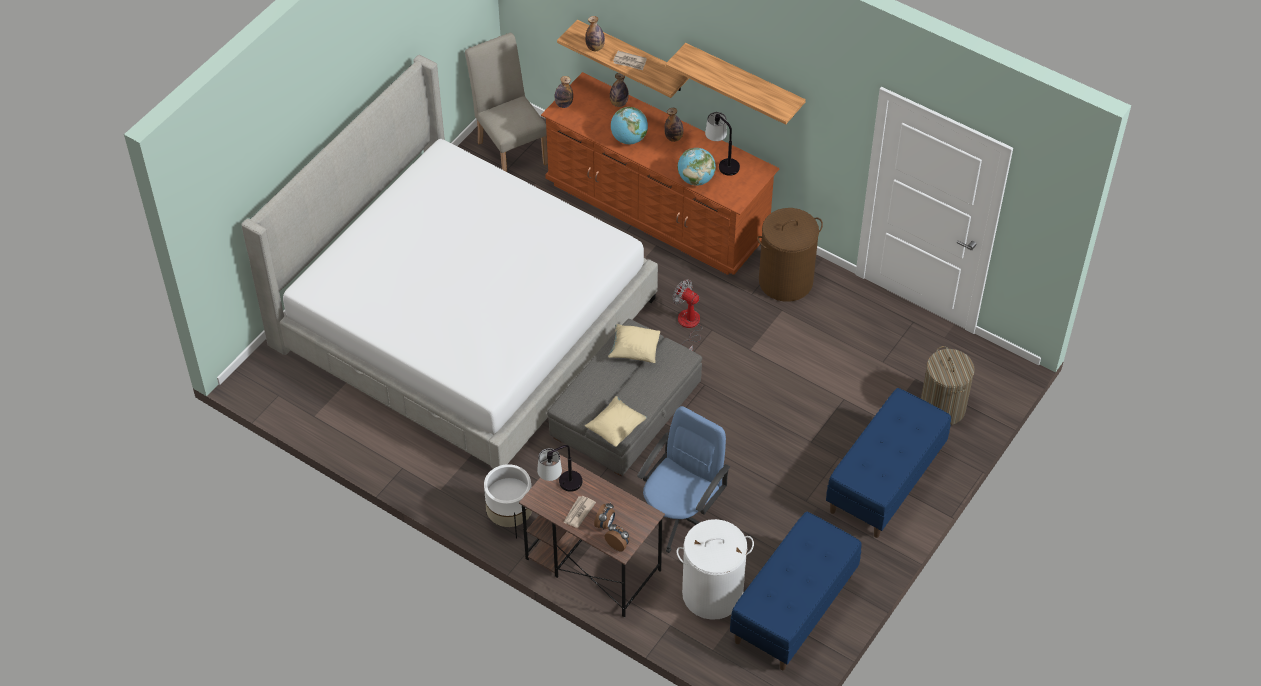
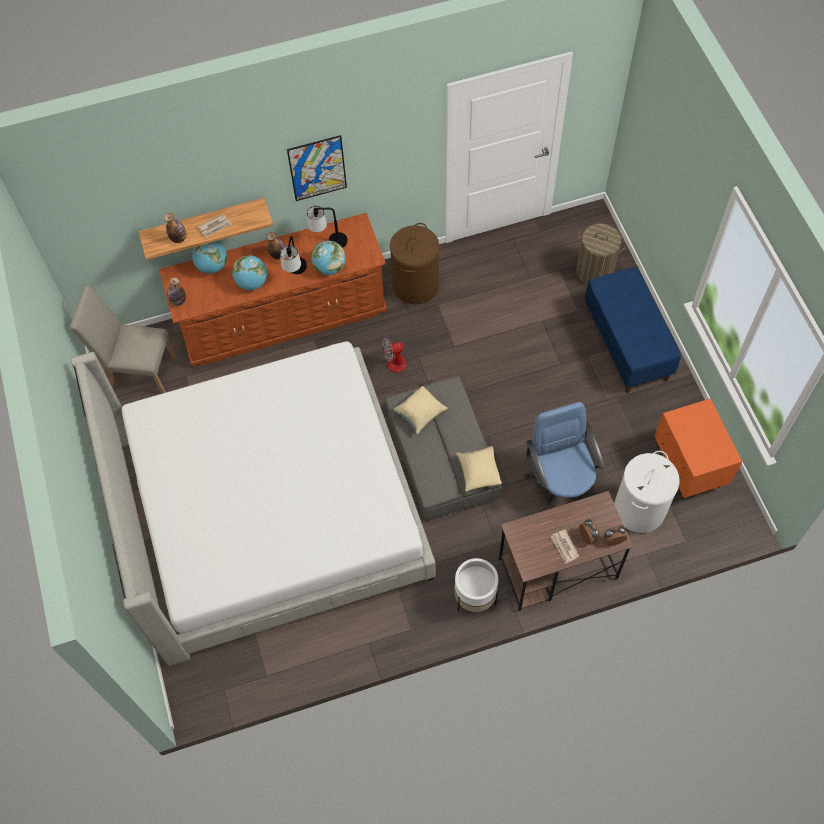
camera: 50 degrees left, 10 degrees up
table lamp [537,445,583,492] -> table lamp moved to [280,236,307,274]
bottle [610,73,629,107] -> globe [192,241,227,274]
shelf [665,43,806,125] -> picture [287,135,347,201]
blue bench [730,512,862,670] -> orange nightstand [655,399,743,499]

